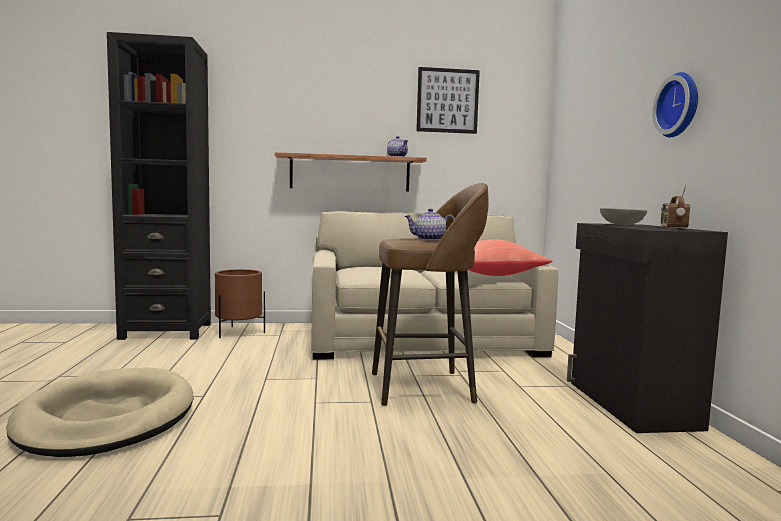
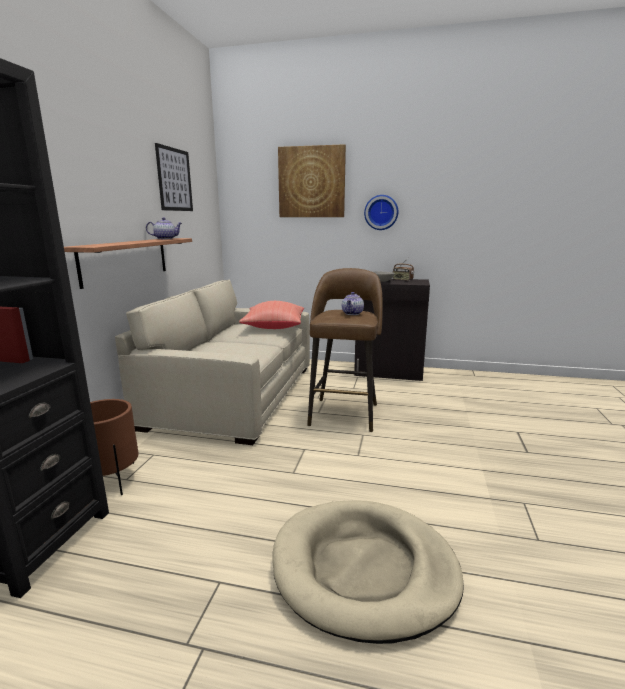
camera: 70 degrees left, 10 degrees up
none -> picture [278,144,346,217]

